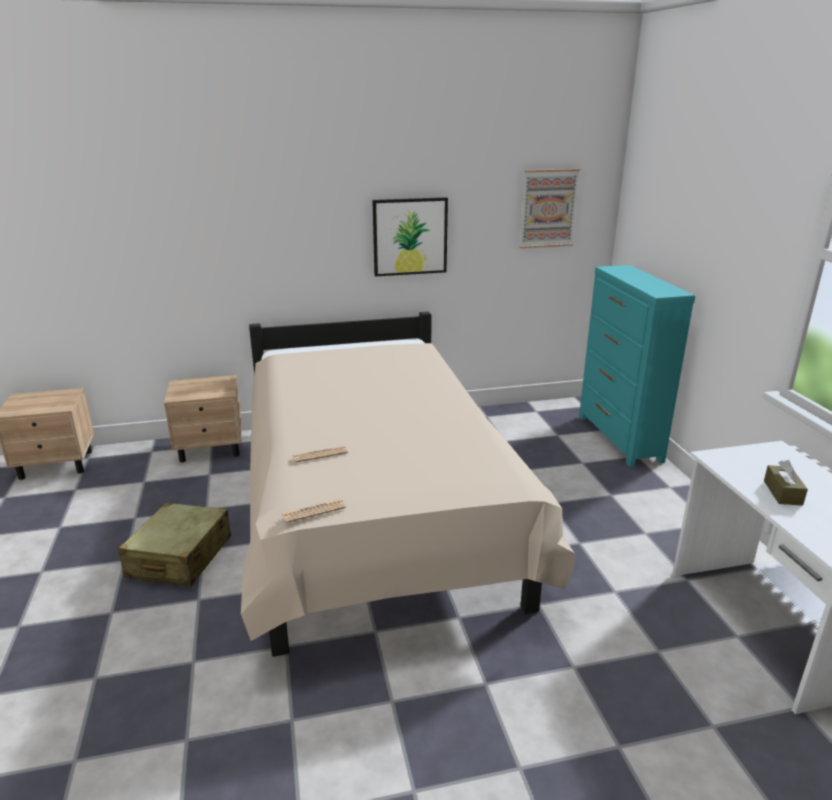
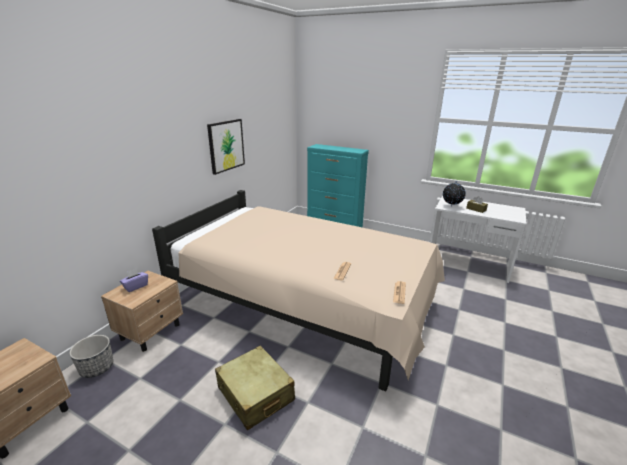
camera: 50 degrees left, 0 degrees up
picture [519,169,580,248] -> none
none -> planter [69,335,114,378]
none -> purple tissue box [120,269,148,292]
none -> globe [443,182,466,207]

